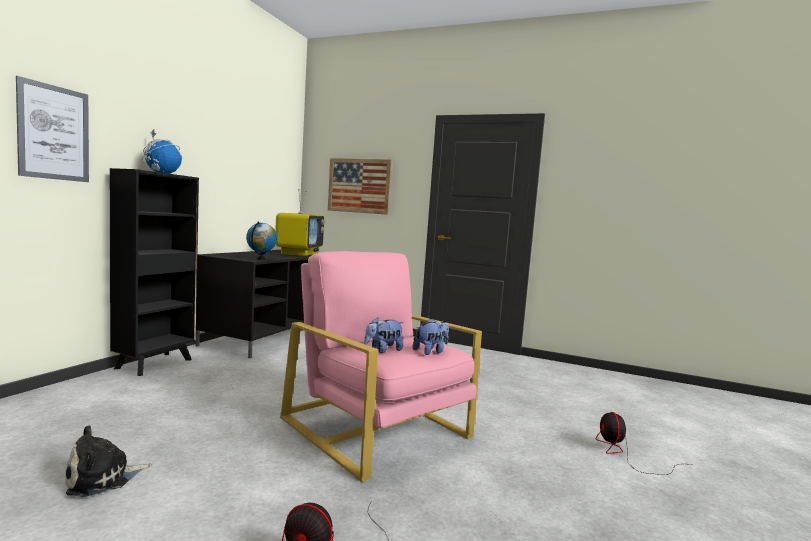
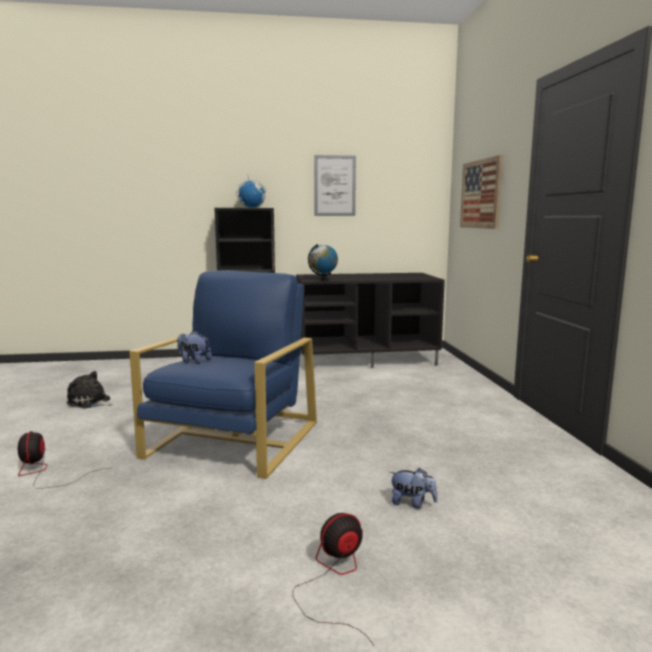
camera: 60 degrees right, 5 degrees up
picture [16,76,89,182] -> picture moved to [314,155,356,216]
television [275,189,325,256] -> none
pink armchair [280,251,482,482] -> blue armchair [129,270,317,479]
plush toy [412,318,449,355] -> plush toy moved to [390,468,438,509]

